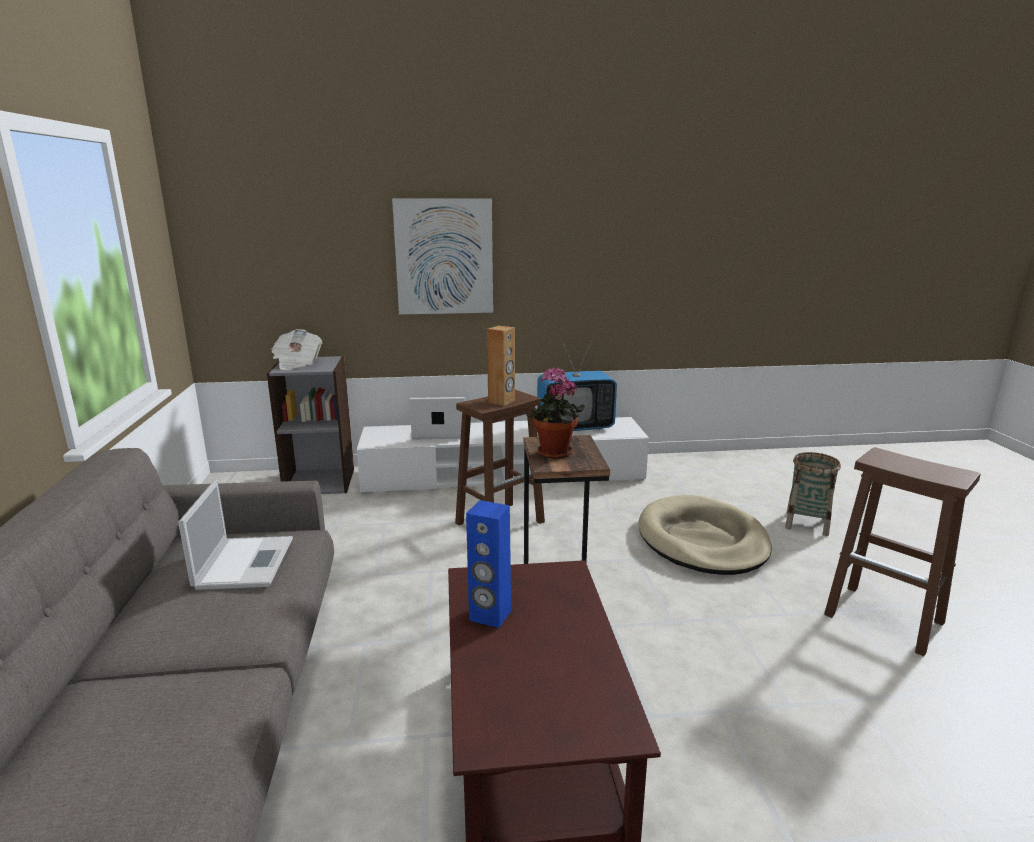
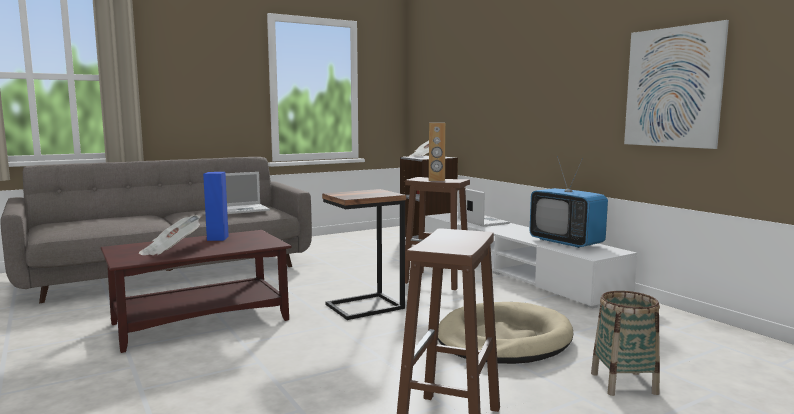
camera: 65 degrees right, 10 degrees down
picture [392,198,493,315] -> picture moved to [624,20,729,149]
potted plant [526,367,585,459] -> none
none -> newspaper [139,215,201,255]

